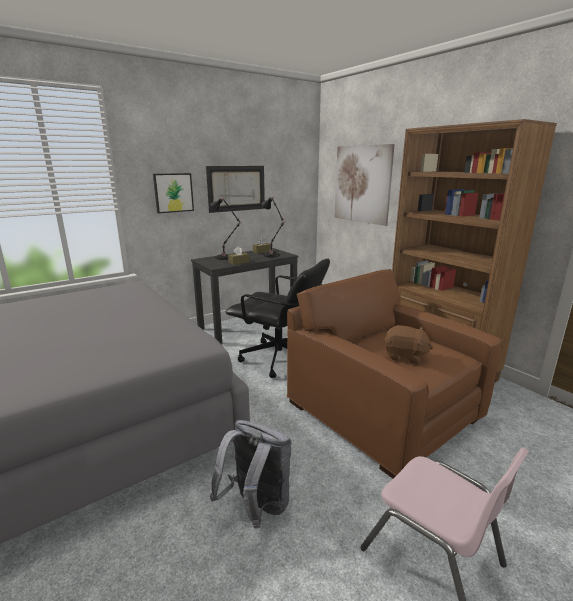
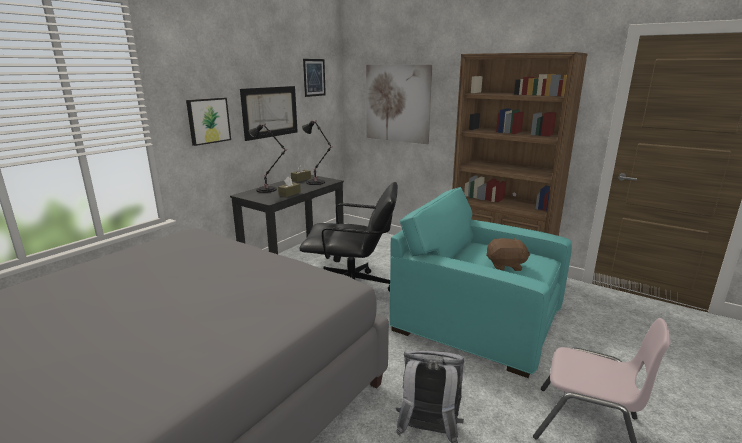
camera: 20 degrees left, 0 degrees up
brown armchair [287,269,502,478] -> turquoise armchair [389,187,572,378]
none -> picture [303,59,326,97]

